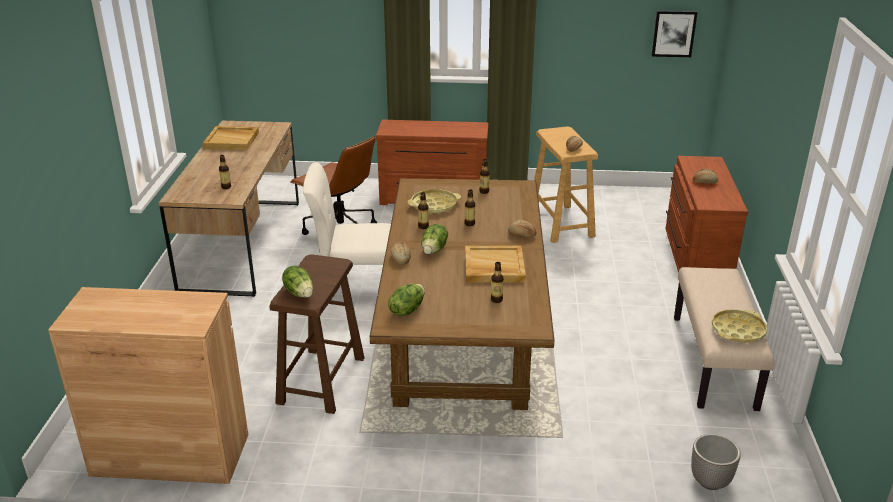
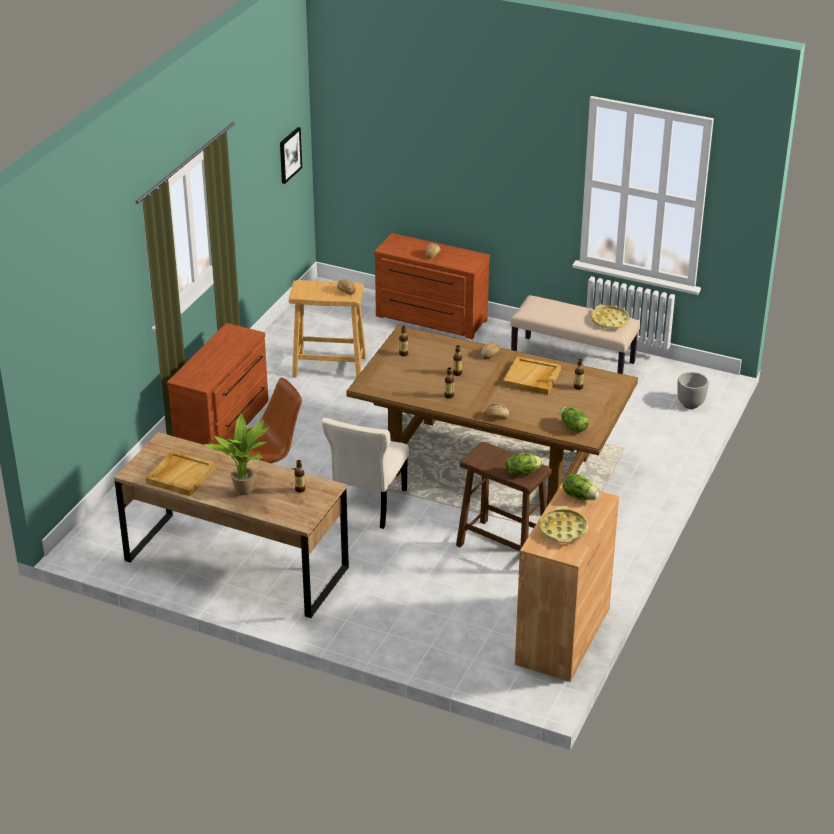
camera: 70 degrees left, 5 degrees up
yellow tray [407,189,461,213] -> yellow tray moved to [539,506,588,543]
lettuce [421,224,448,254] -> lettuce moved to [562,474,599,500]
none -> potted plant [205,413,269,495]

